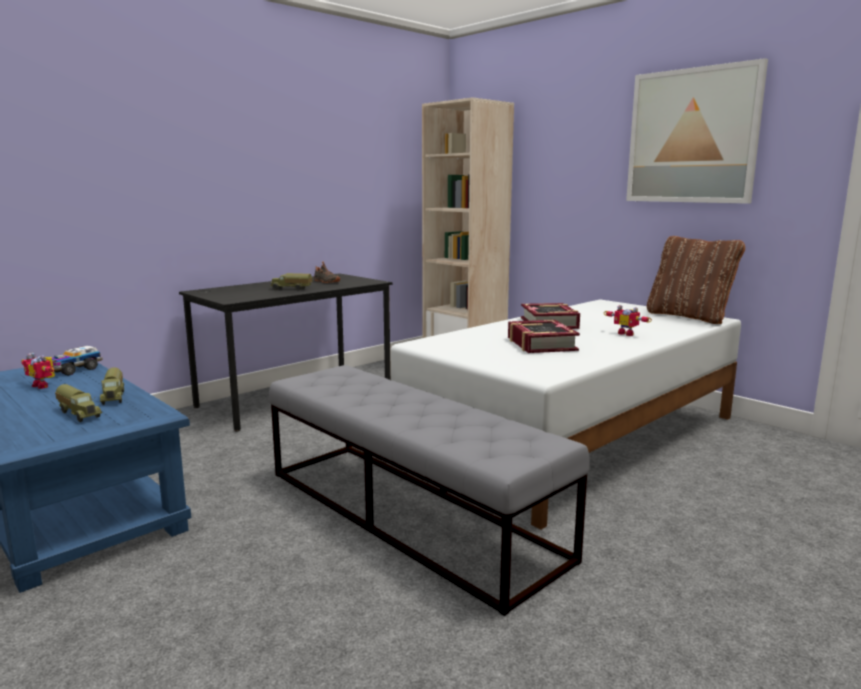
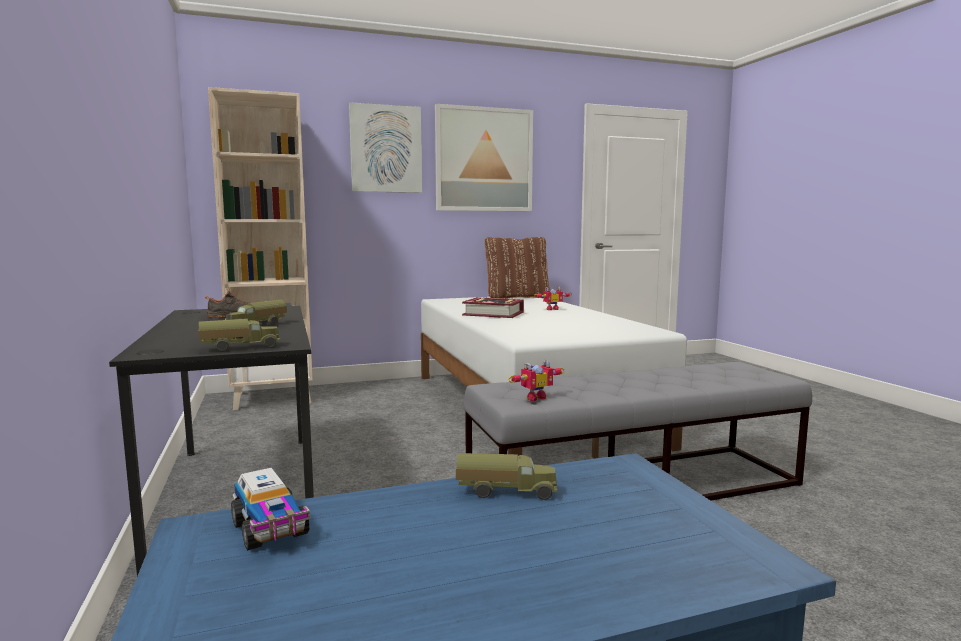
camera: 65 degrees left, 5 degrees down
toy robot [21,353,55,389] -> toy robot moved to [508,360,564,401]
toy truck [55,384,102,422] -> toy truck moved to [199,319,280,351]
book [508,320,580,353] -> none
none -> picture [349,102,422,193]

